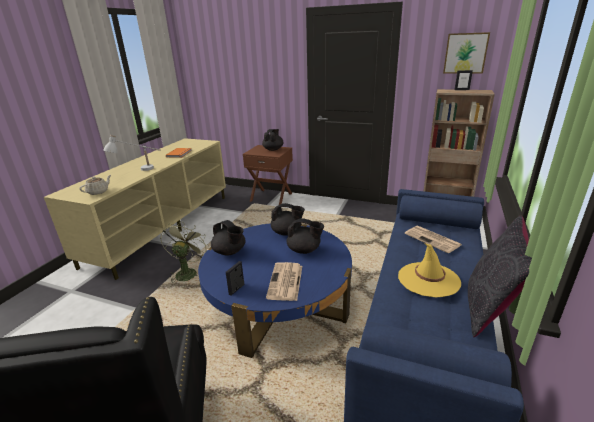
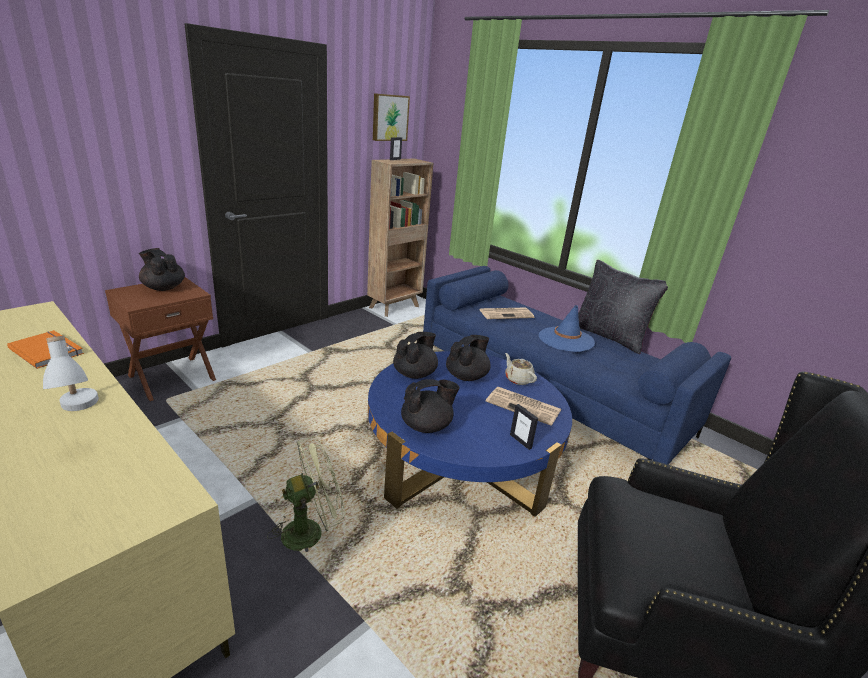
camera: 70 degrees left, 0 degrees up
beige teapot [79,175,111,195] -> beige teapot moved to [505,353,537,385]
green fan [160,221,209,283] -> green fan turned 120 degrees clockwise [267,436,345,552]
yellow hat [398,243,461,297] -> blue hat [539,305,595,352]

